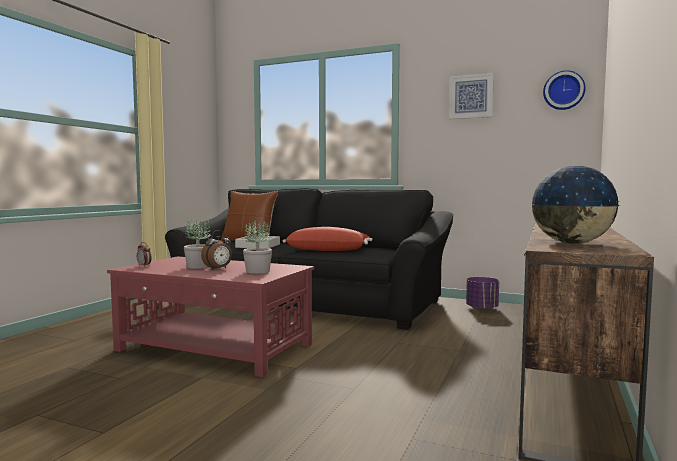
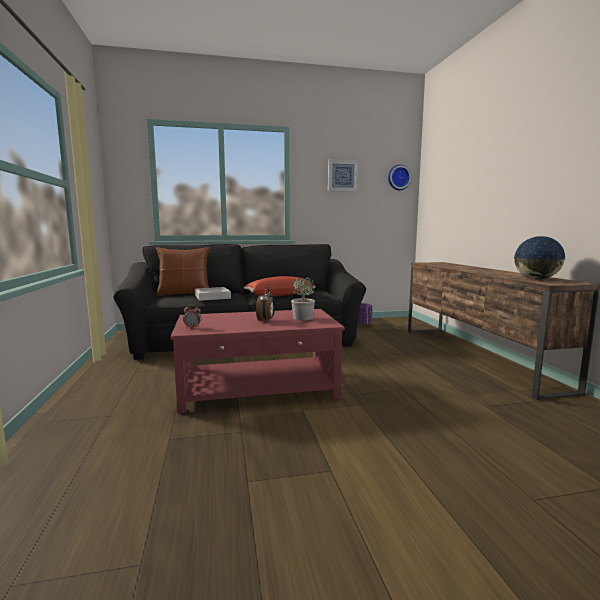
camera: 35 degrees left, 5 degrees up
potted plant [184,219,210,269] -> none

